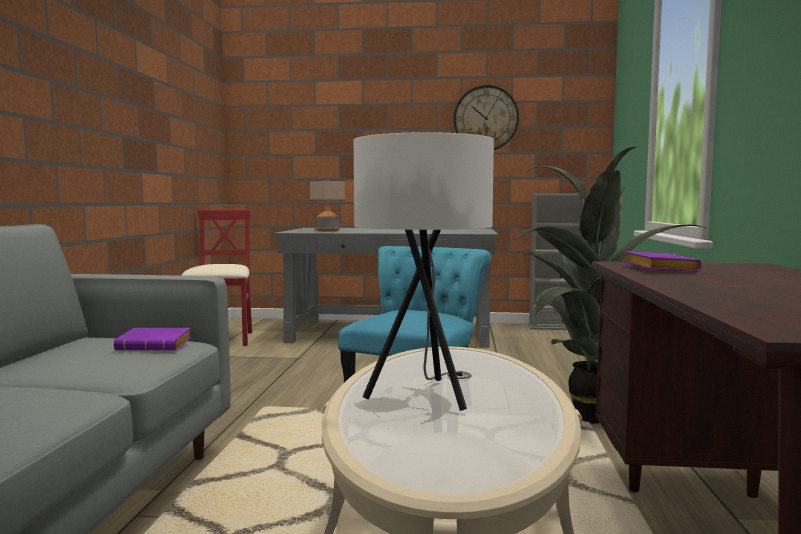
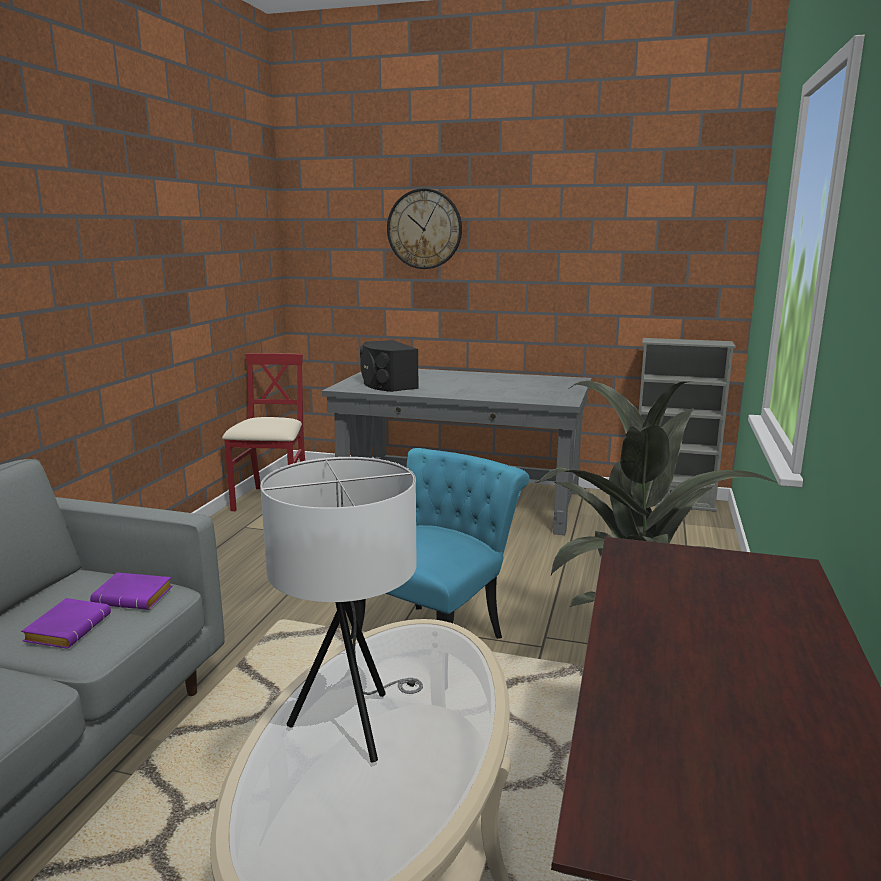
camera: 10 degrees right, 10 degrees up
table lamp [310,179,345,231] -> black speaker [360,340,419,392]
wall clock [454,85,519,150] -> wall clock moved to [387,188,462,269]
purple book [624,251,702,272] -> purple book moved to [21,598,111,648]

